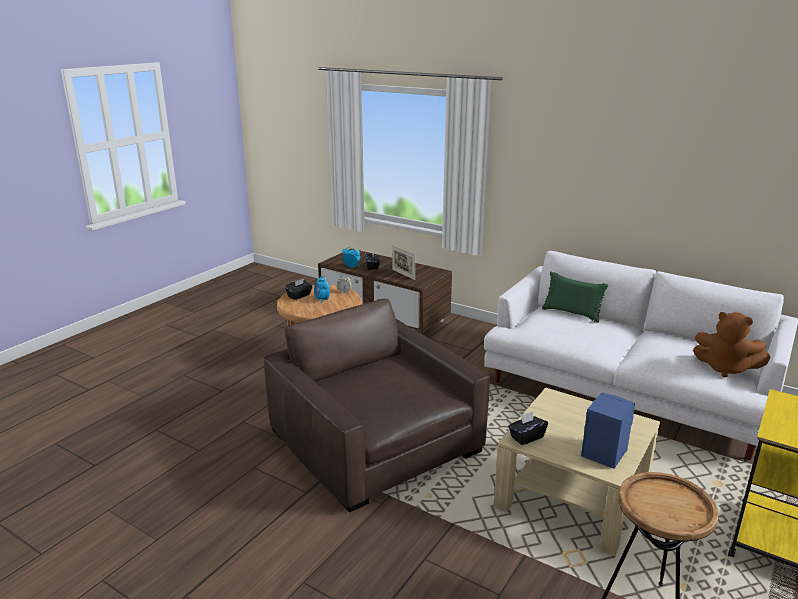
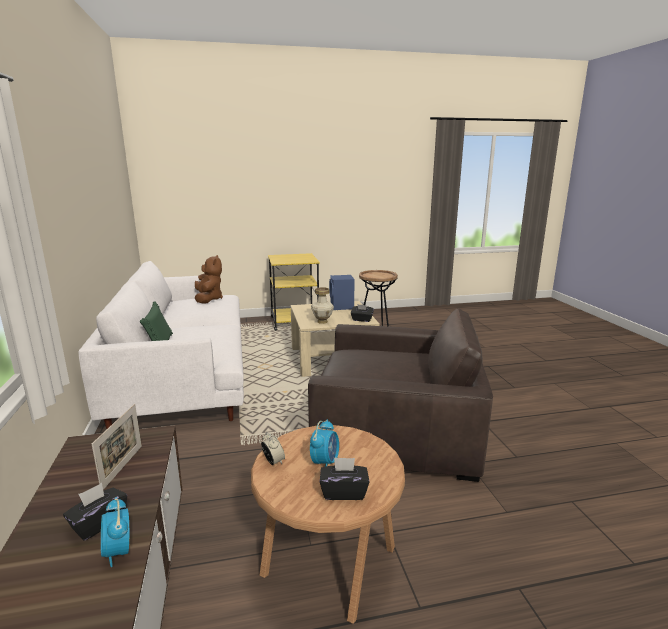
camera: 135 degrees left, 5 degrees down
brown armchair [264,299,490,512] -> brown armchair turned 90 degrees counterclockwise [308,308,493,482]
none -> vase [311,287,334,324]

